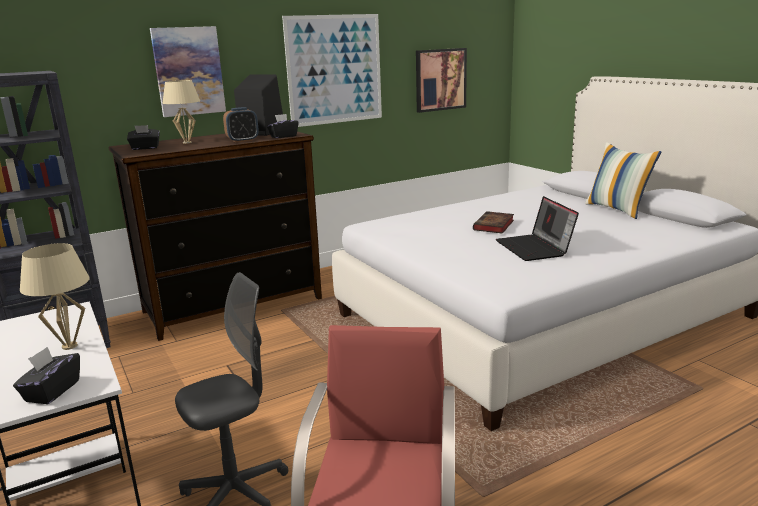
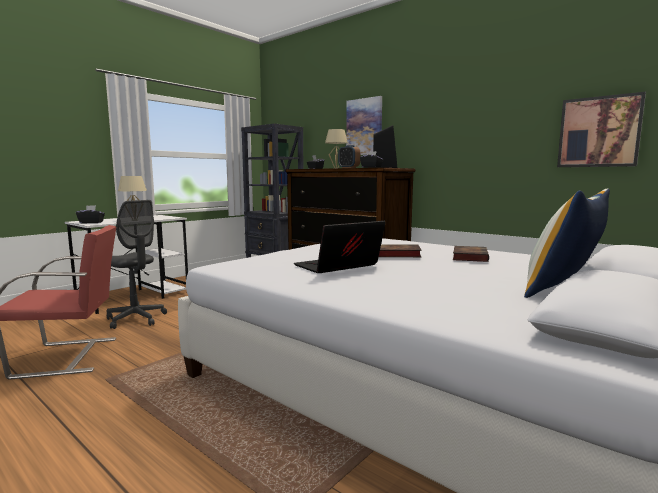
camera: 70 degrees right, 10 degrees down
picture [282,14,382,127] -> none
none -> book [453,246,489,262]

